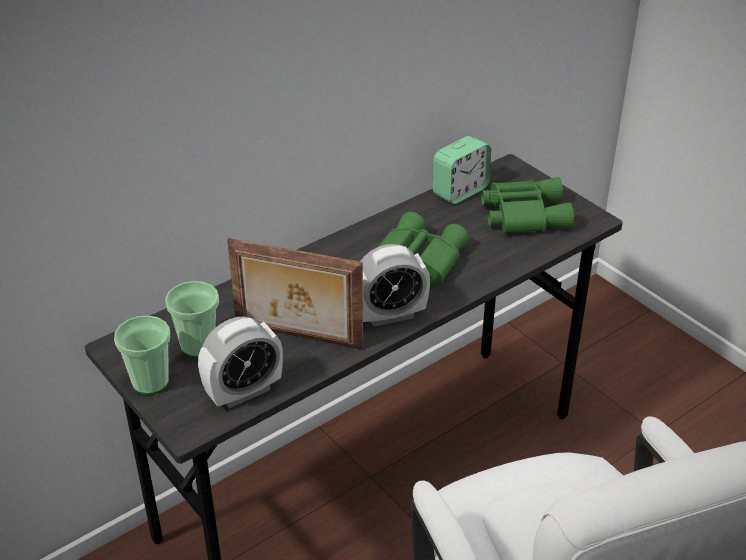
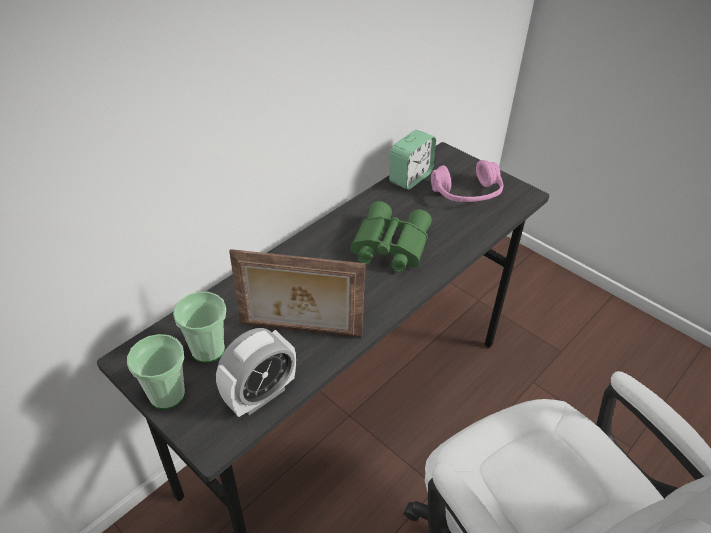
camera: 10 degrees left, 5 degrees up
alarm clock [360,244,430,327] -> none
green binoculars [481,177,574,234] -> pink headphones [431,160,503,202]

